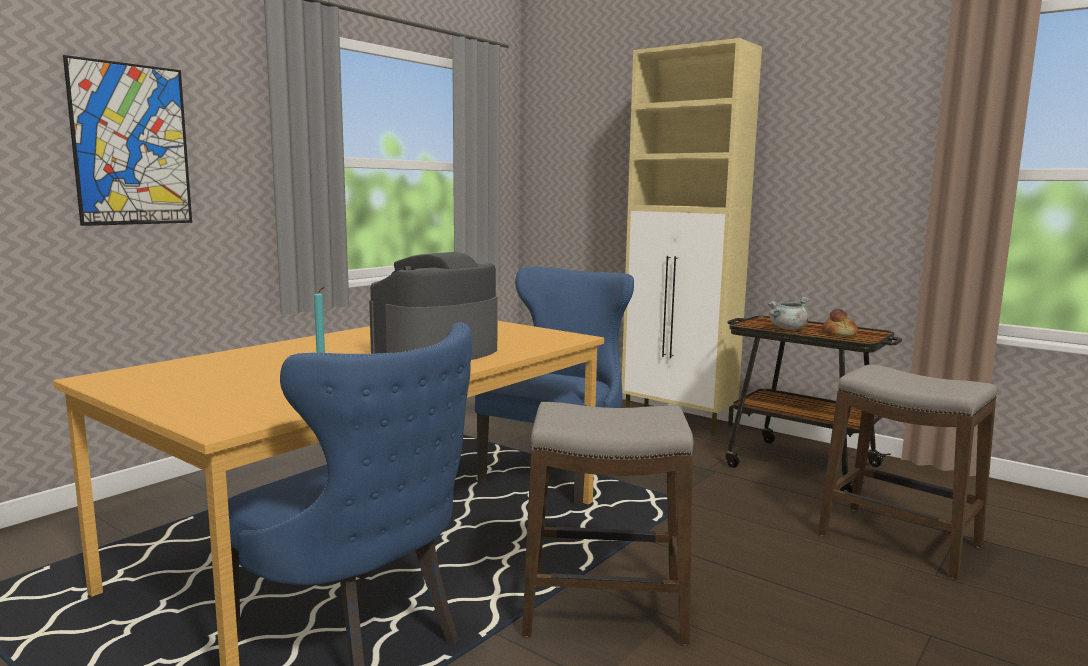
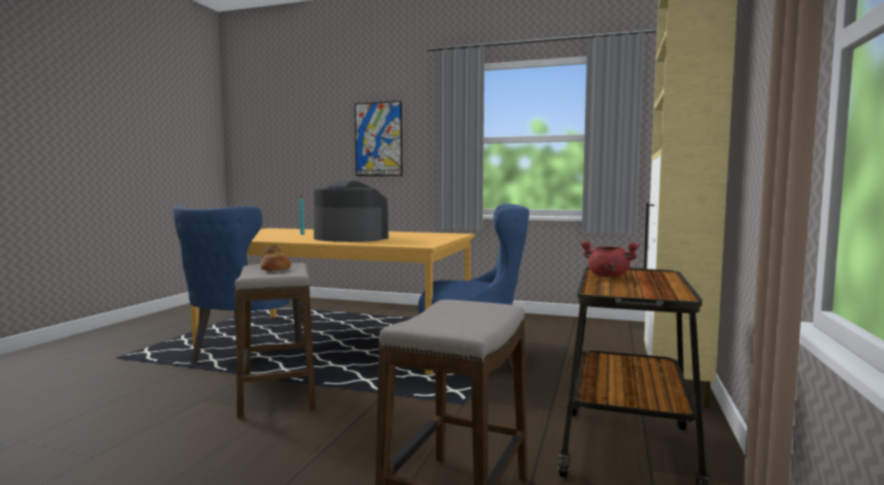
camera: 70 degrees right, 5 degrees down
grey cooking pot [768,297,809,330] -> red cooking pot [580,241,640,277]
bread [822,309,858,336] -> bread moved to [260,246,291,271]

